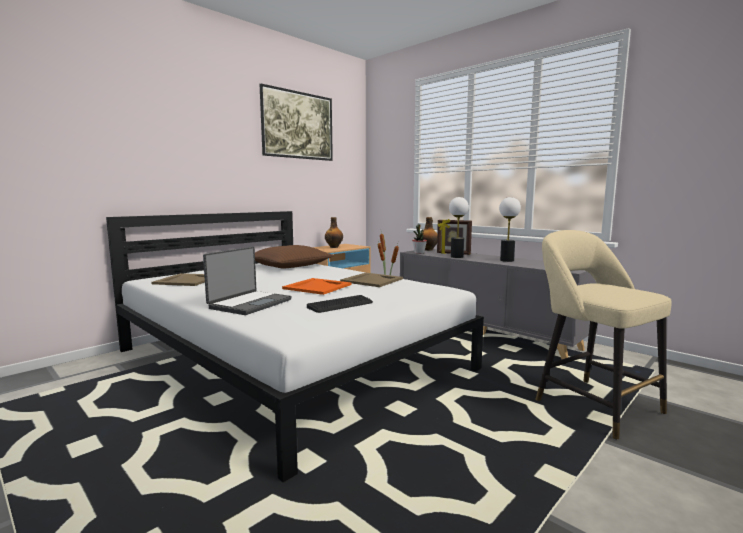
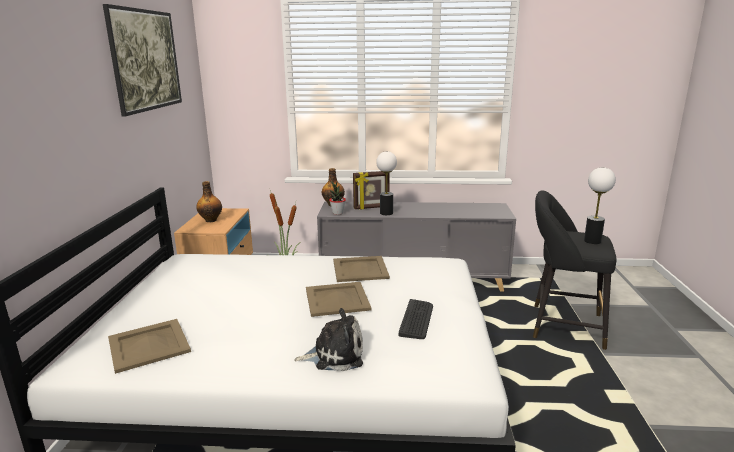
camera: 40 degrees left, 10 degrees up
laptop [203,247,292,315] -> plush toy [294,308,363,371]
brown pillow [255,245,333,268] -> none
orange tray [282,278,351,295] -> beige tray [306,282,371,317]
table lamp [499,197,521,262] -> table lamp moved to [584,167,616,244]
beige stool [535,230,672,440] -> black stool [533,191,617,350]

